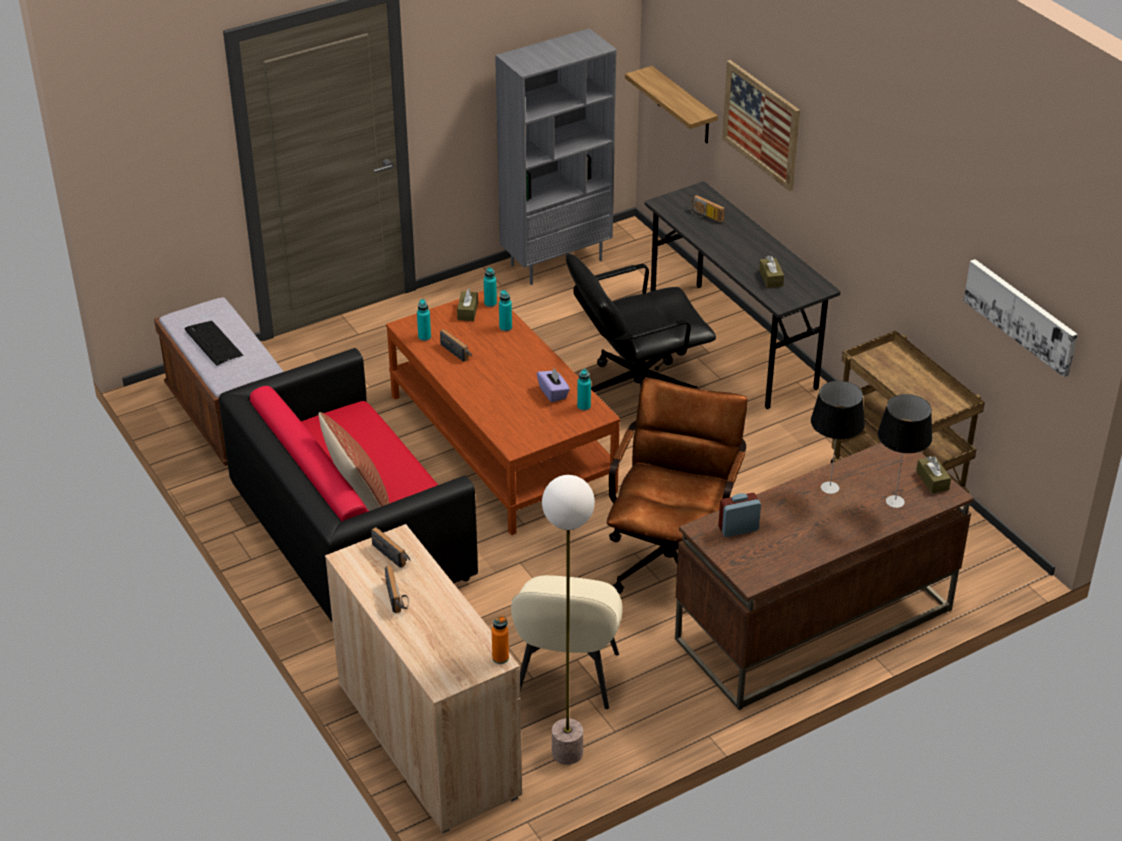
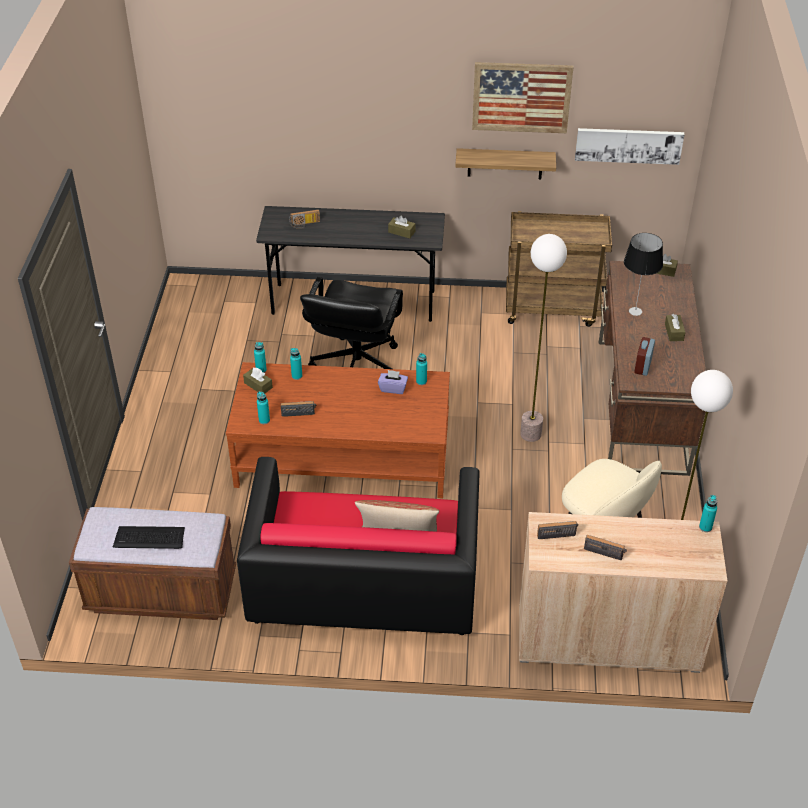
camera: 55 degrees left, 5 degrees up
orange bottle [492,616,509,664] -> turquoise bottle [699,495,717,532]
grey bookcase [495,28,616,285] -> none
brown office chair [607,378,748,594] -> floor lamp [520,234,567,442]
shelf [625,66,718,143] -> shelf moved to [455,148,556,179]
picture [722,60,800,191] -> picture moved to [472,62,573,133]
table lamp [878,394,932,508] -> none
none -> brown tissue box [665,314,685,341]

